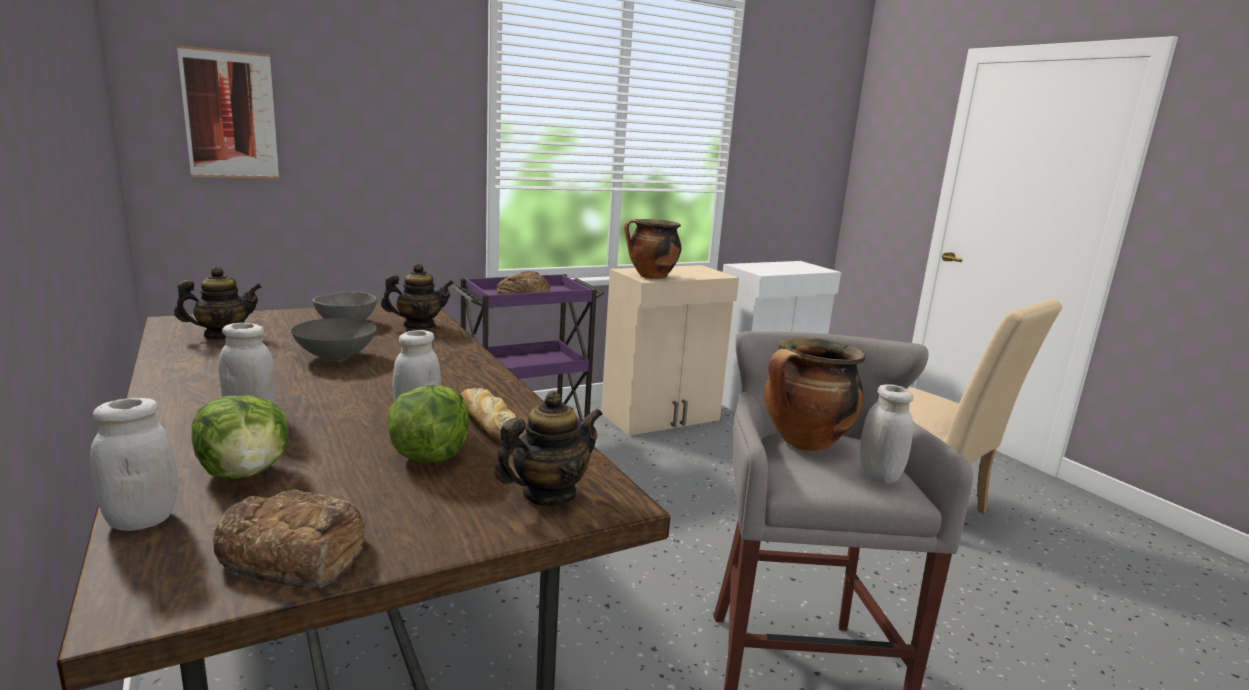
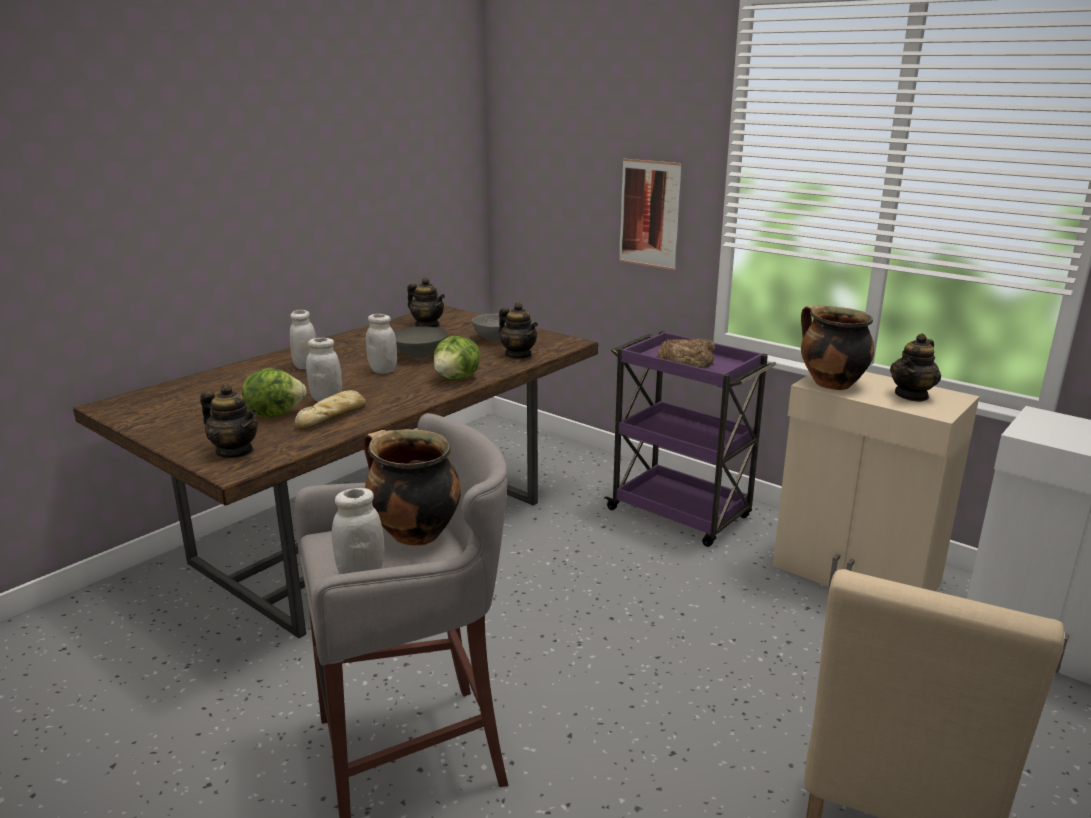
camera: 70 degrees right, 5 degrees up
white jar [90,398,178,531] -> white jar moved to [366,314,397,374]
picture [177,45,279,179] -> picture moved to [619,159,682,271]
lettuce [191,395,289,479] -> lettuce moved to [434,336,481,379]
bread [213,489,365,589] -> none
none -> teapot [890,333,941,402]

